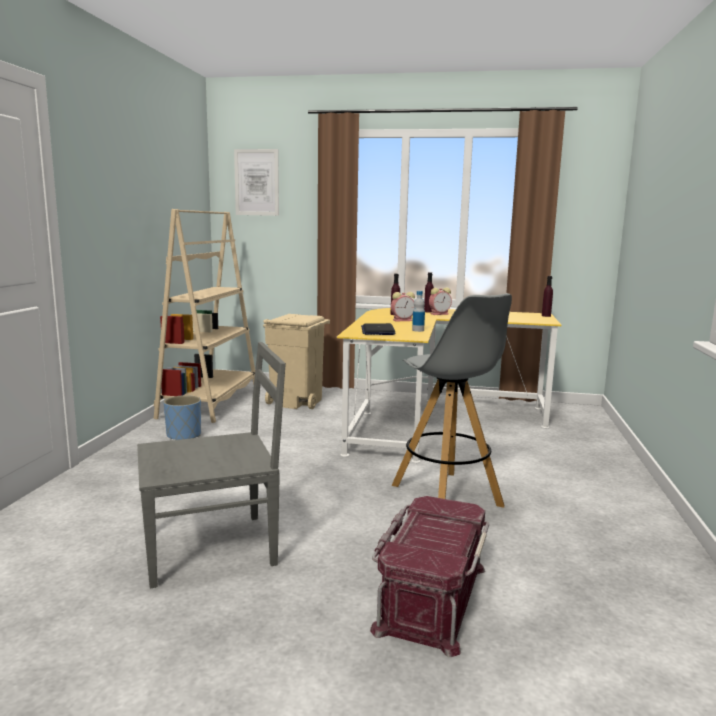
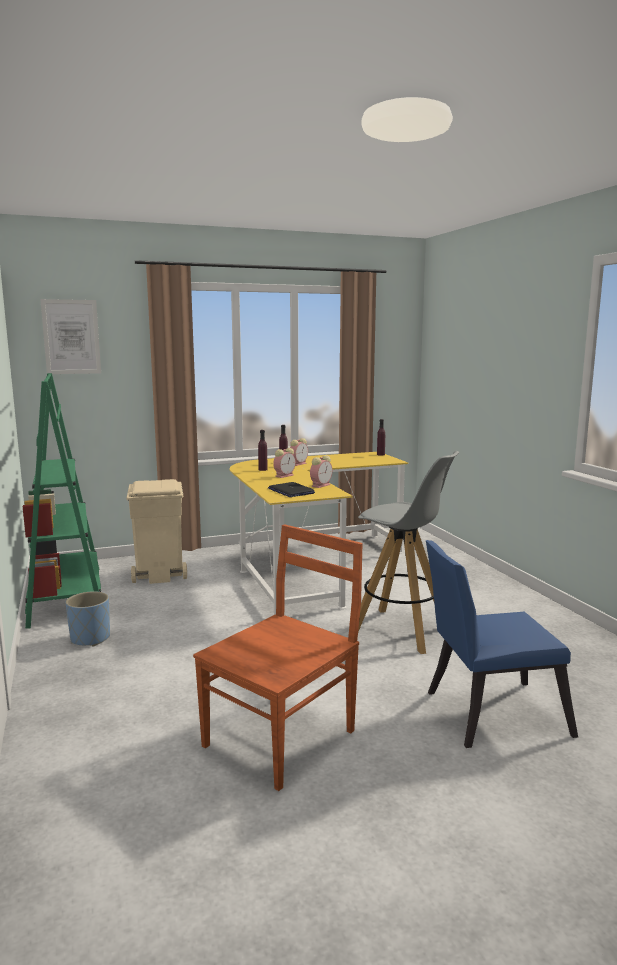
camera: 30 degrees left, 0 degrees up
grey chair [137,342,286,588] -> brown chair [193,524,363,791]
beige bookcase [154,209,255,423] -> green bookcase [23,373,101,629]
red storage box [370,496,489,657] -> blue chair [426,540,578,748]
bottle [412,291,425,332] -> alarm clock [310,455,332,488]

